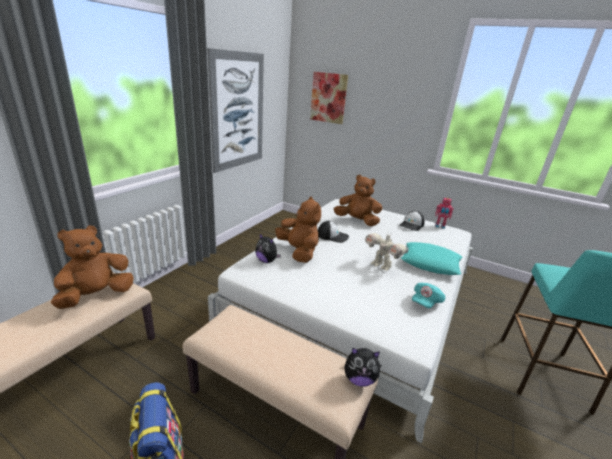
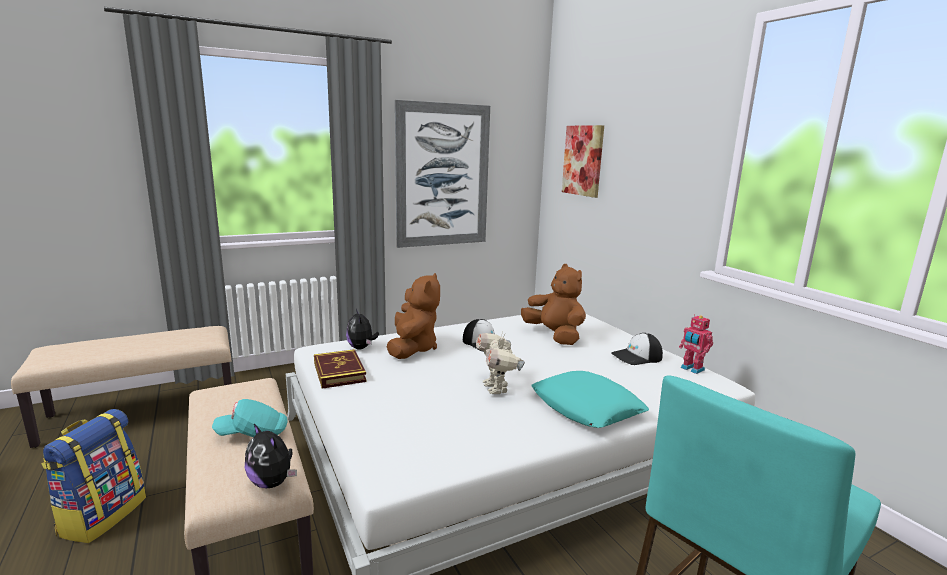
camera: 35 degrees right, 10 degrees down
brown plush toy [51,226,134,309] -> none
turquoise cap [412,283,445,308] -> turquoise cap moved to [212,399,288,437]
none -> book [314,349,366,389]

